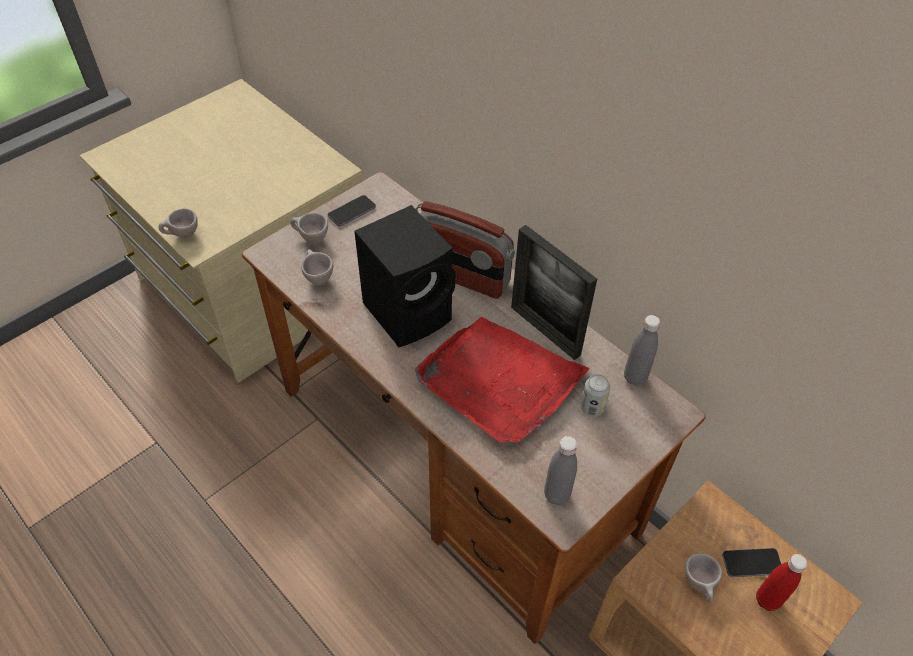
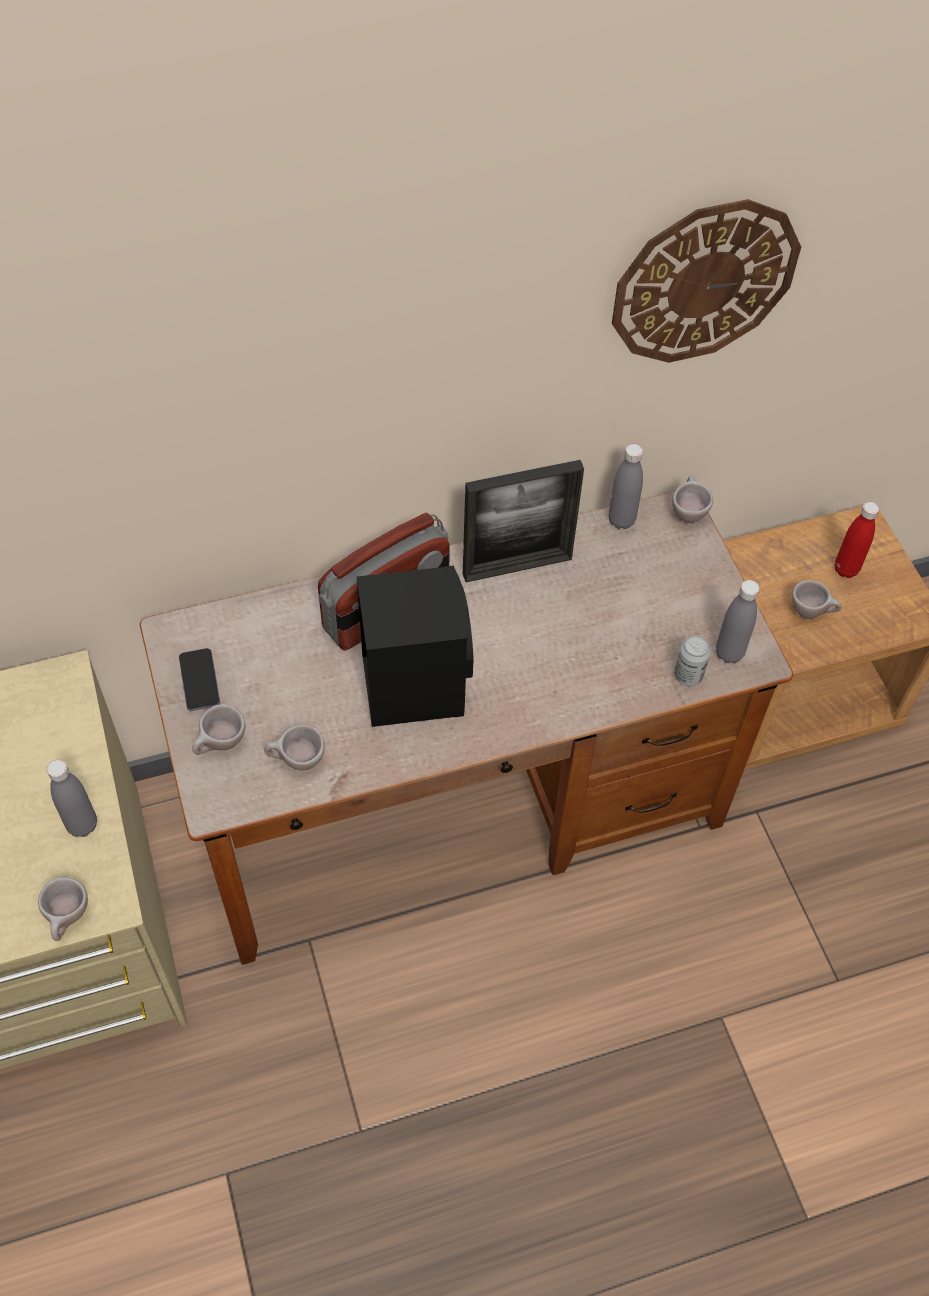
camera: 65 degrees left, 5 degrees up
red tray [415,317,589,443] -> none
can [581,374,610,417] -> can moved to [674,635,711,686]
phone [722,548,781,577] -> none
none -> grey bottle [47,759,97,837]
none -> wall clock [612,199,801,363]
none -> beige cup [672,475,713,523]

